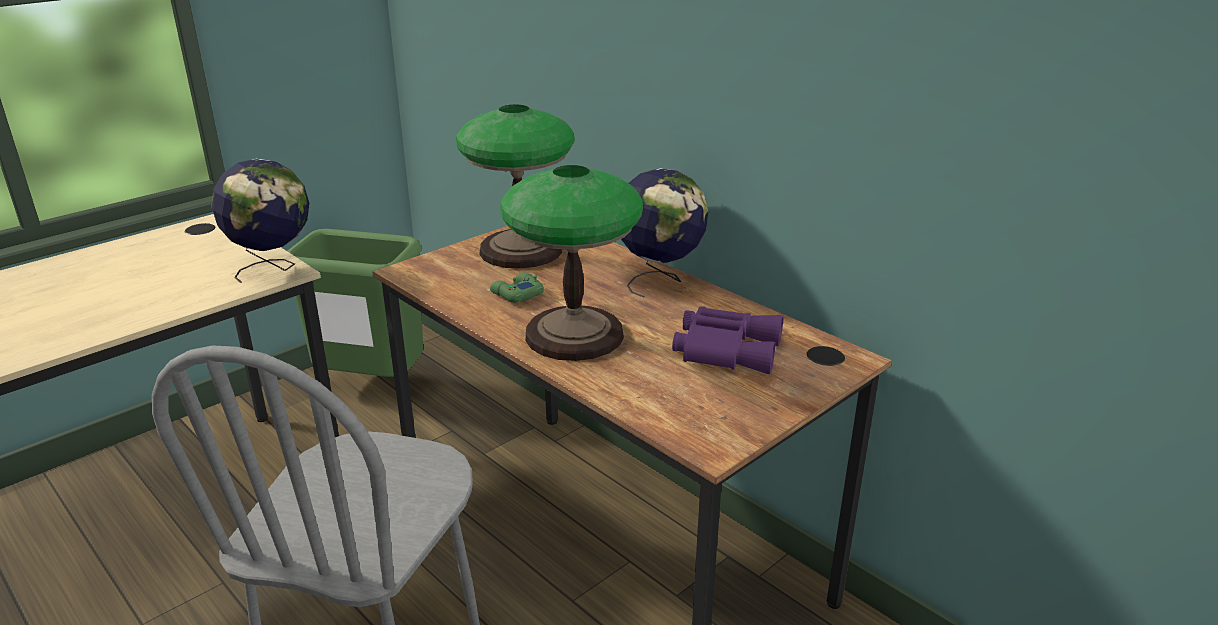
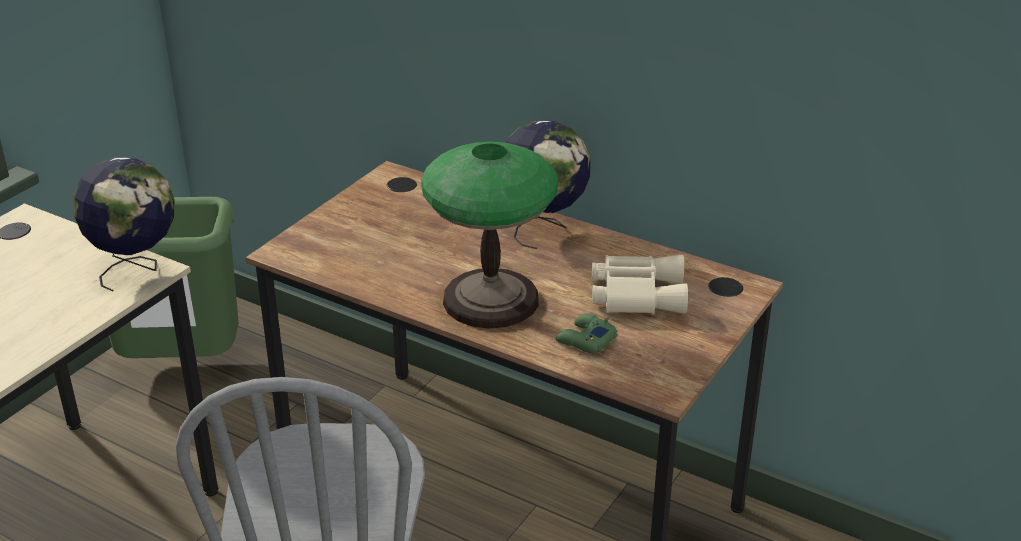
camera: 15 degrees left, 5 degrees up
table lamp [456,105,575,269] -> none
green game controller [490,272,544,303] -> green game controller moved to [556,313,618,353]
purple binoculars [672,306,783,374] -> beige binoculars [592,255,688,314]

